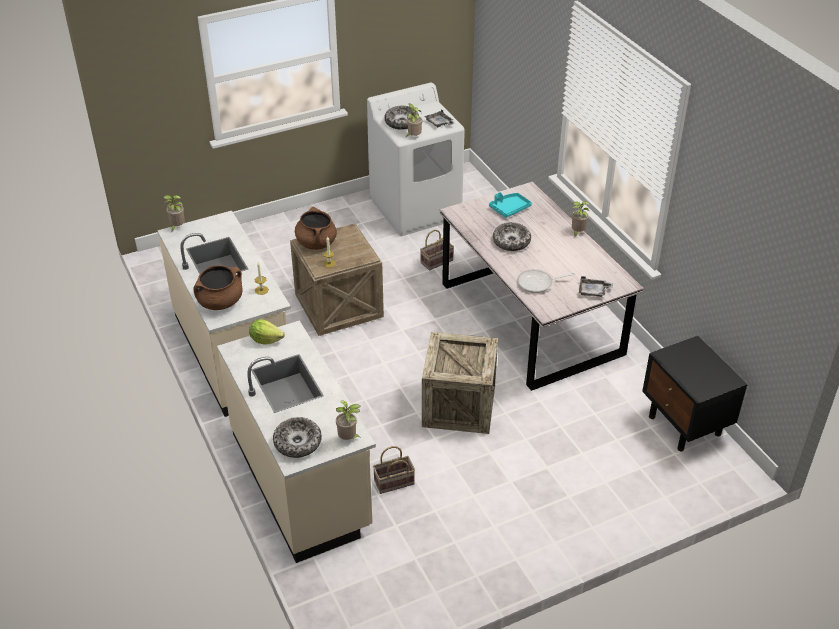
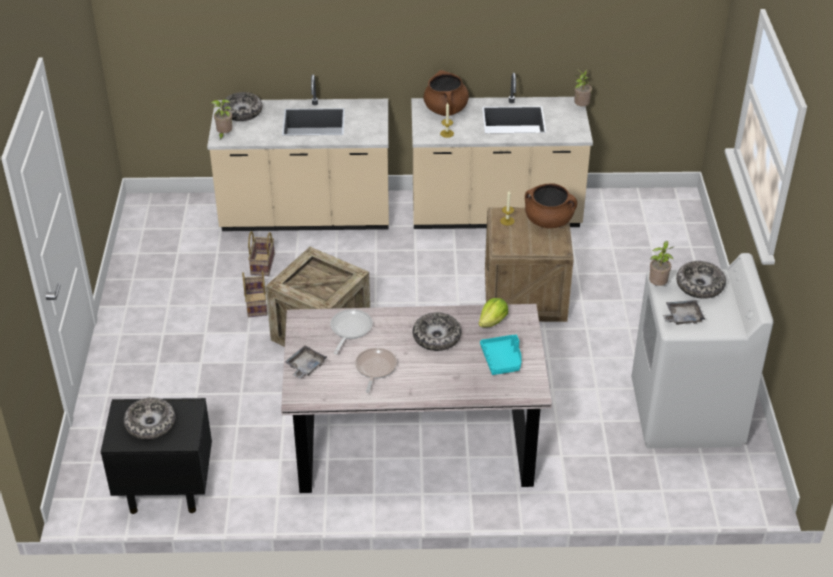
camera: 115 degrees right, 0 degrees up
lettuce [249,319,285,345] -> lettuce moved to [478,298,508,327]
basket [420,230,454,271] -> basket moved to [242,270,267,317]
potted plant [572,201,590,237] -> none
none -> bowl [124,397,175,440]
none -> frying pan [355,348,397,393]

